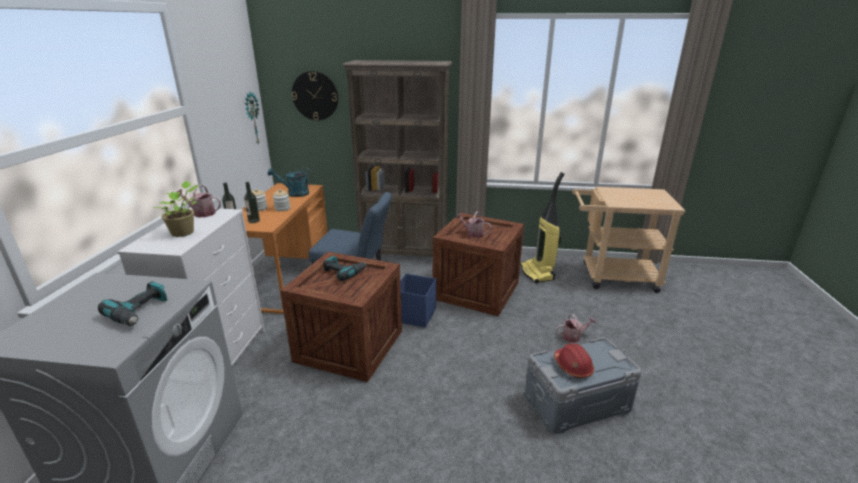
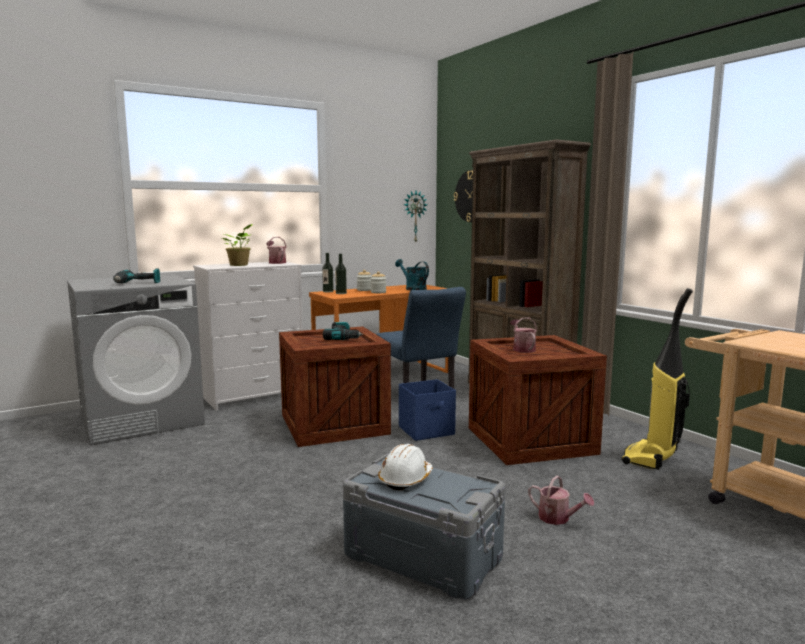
camera: 50 degrees right, 15 degrees down
red hard hat [554,344,594,378] -> white hard hat [378,444,433,490]

